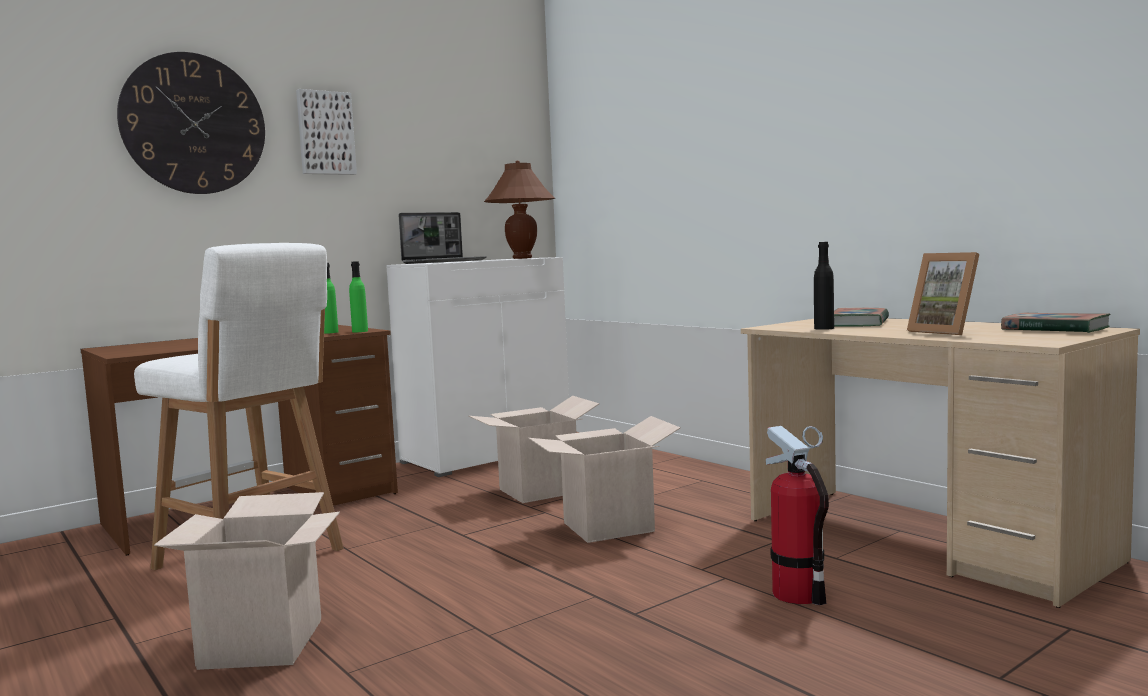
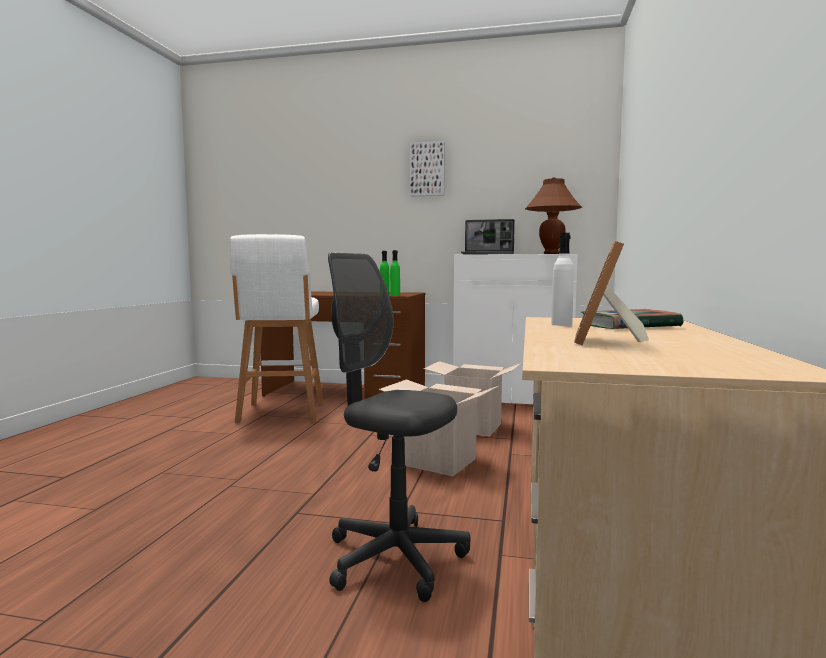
camera: 50 degrees right, 0 degrees up
wall clock [117,52,265,194] -> none
cardboard box [154,492,340,670] -> none
fire extinguisher [766,426,829,605] -> grey office chair [328,253,470,602]
black bottle [814,242,834,330] -> white bottle [551,233,574,326]
book [1001,313,1110,333] -> none

